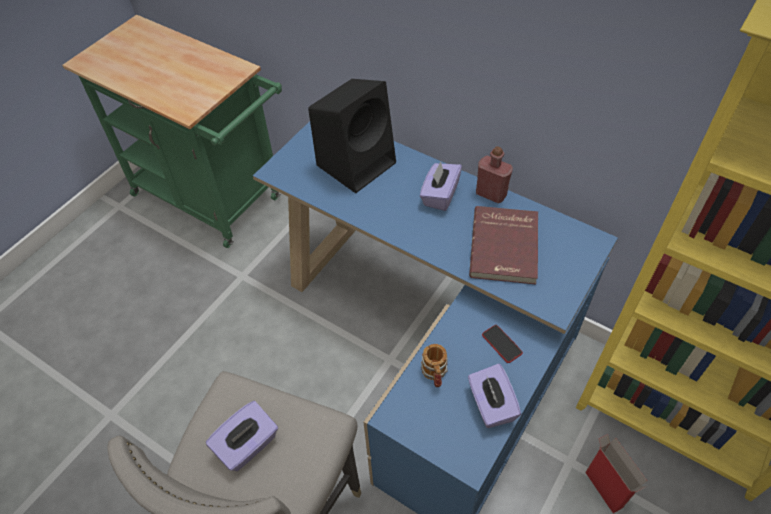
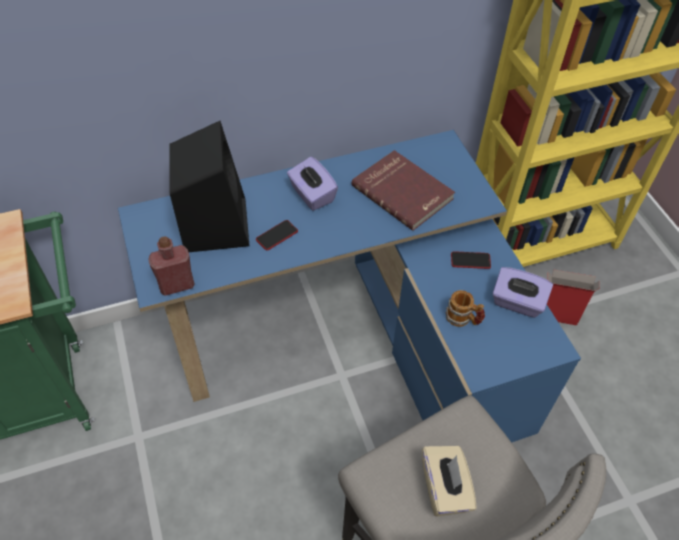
camera: 55 degrees left, 0 degrees up
purple tissue box [206,401,278,471] -> beige tissue box [422,446,477,517]
red bottle [476,146,513,203] -> red bottle moved to [148,236,194,296]
none -> phone [256,220,298,250]

